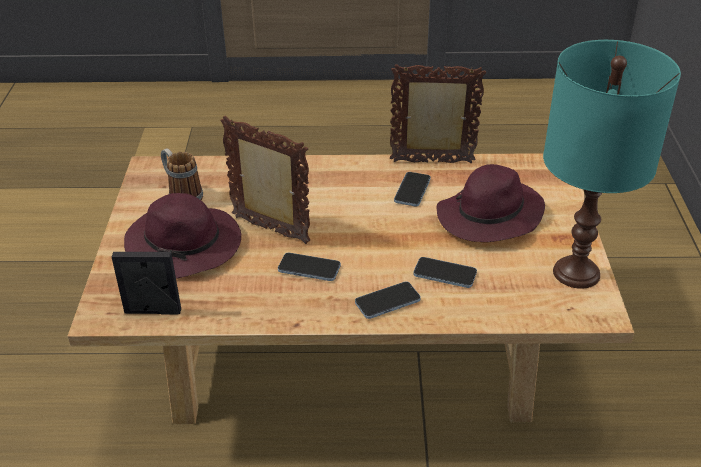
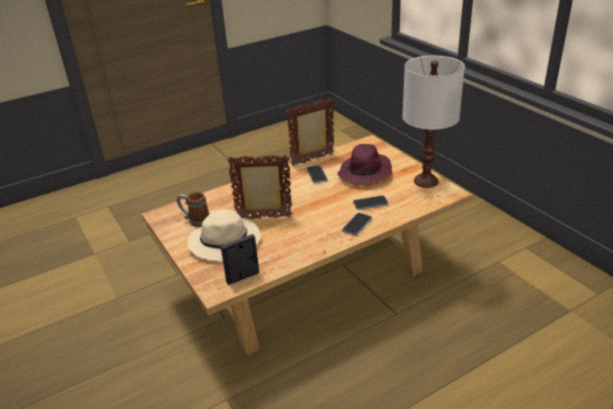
camera: 30 degrees left, 5 degrees down
purple hat [124,193,241,278] -> beige hat [188,209,260,262]
phone [278,252,341,281] -> none
turquoise table lamp [543,40,681,289] -> white table lamp [402,56,465,188]

